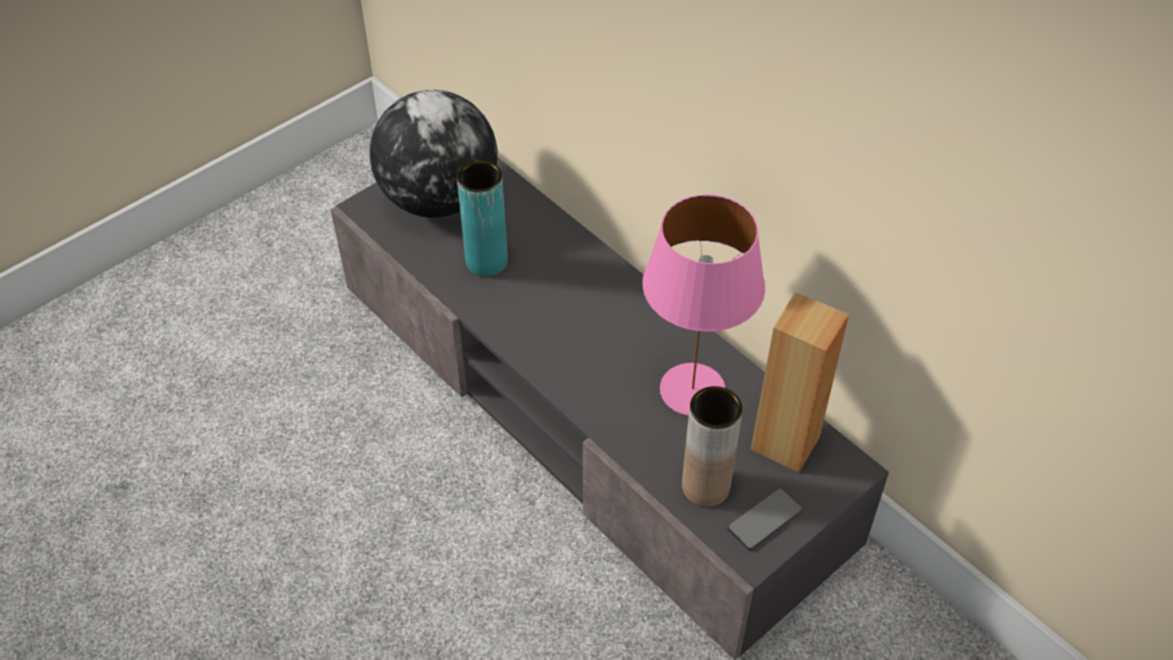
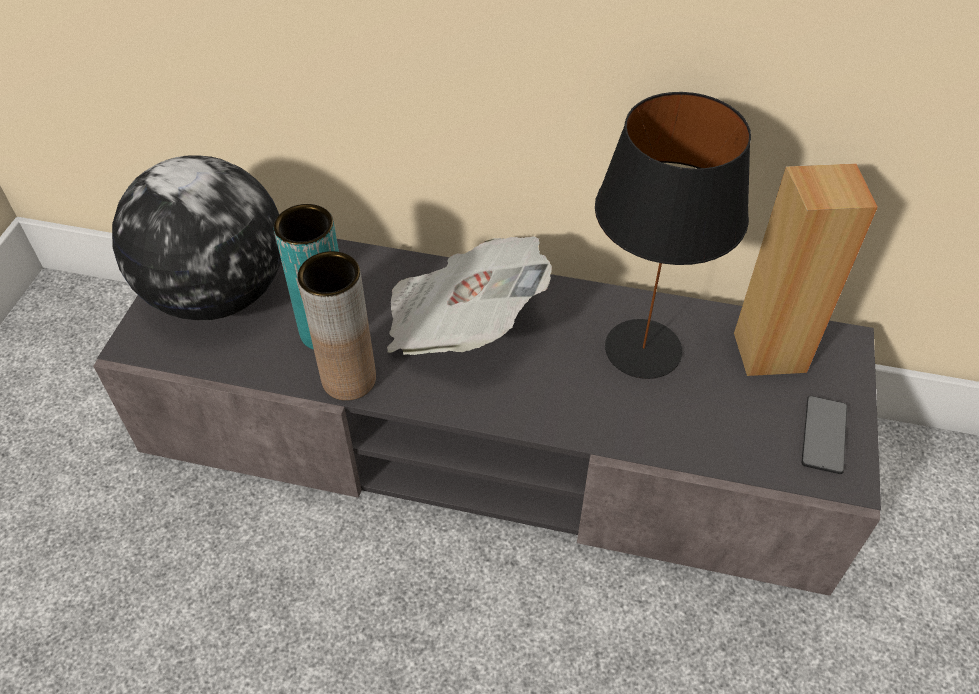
camera: 35 degrees left, 0 degrees up
pink table lamp [642,194,765,416] -> black table lamp [595,92,751,379]
brown vase [682,386,743,507] -> brown vase moved to [297,251,376,401]
none -> newspaper [387,236,552,355]

